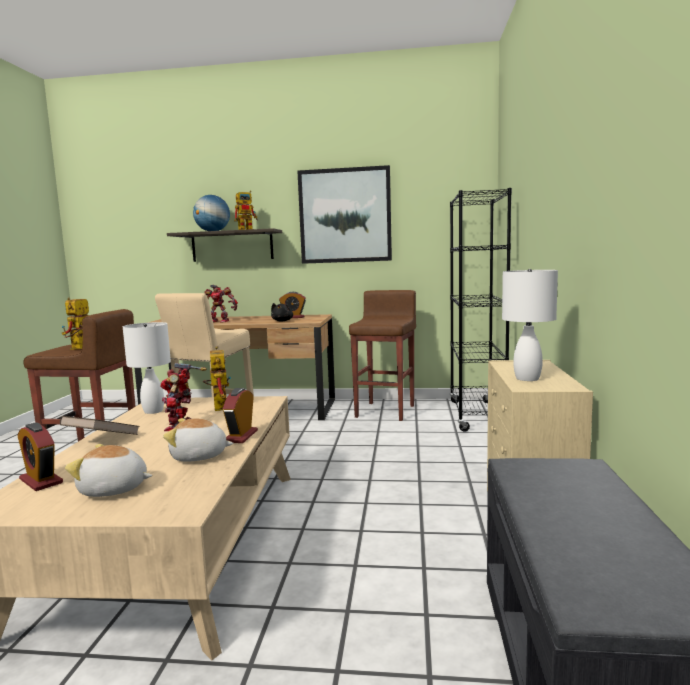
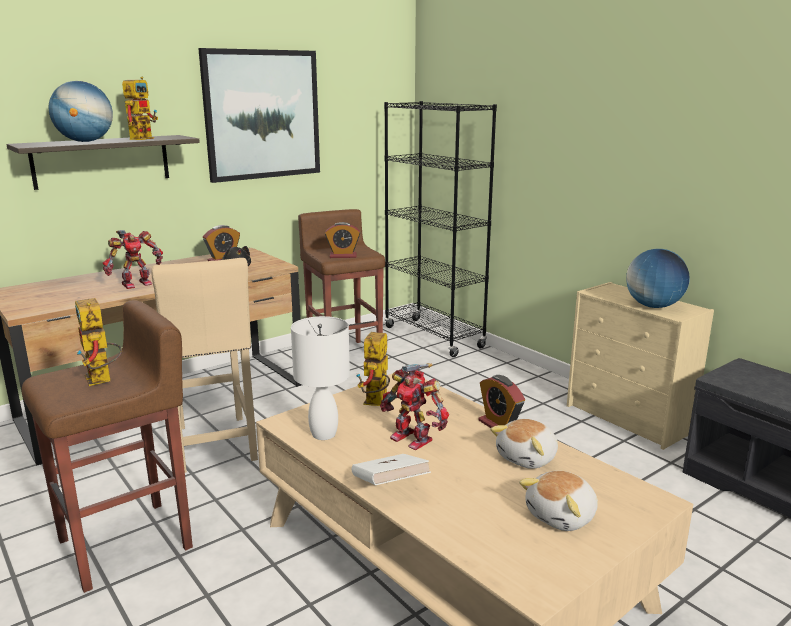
camera: 45 degrees left, 10 degrees up
alarm clock [17,423,63,491] -> alarm clock moved to [325,222,360,258]
brown book [60,416,140,435] -> white book [352,454,431,485]
toy robot [203,346,231,411] -> toy robot turned 105 degrees counterclockwise [357,332,390,406]
white table lamp [502,269,558,381] -> globe [626,249,690,308]

